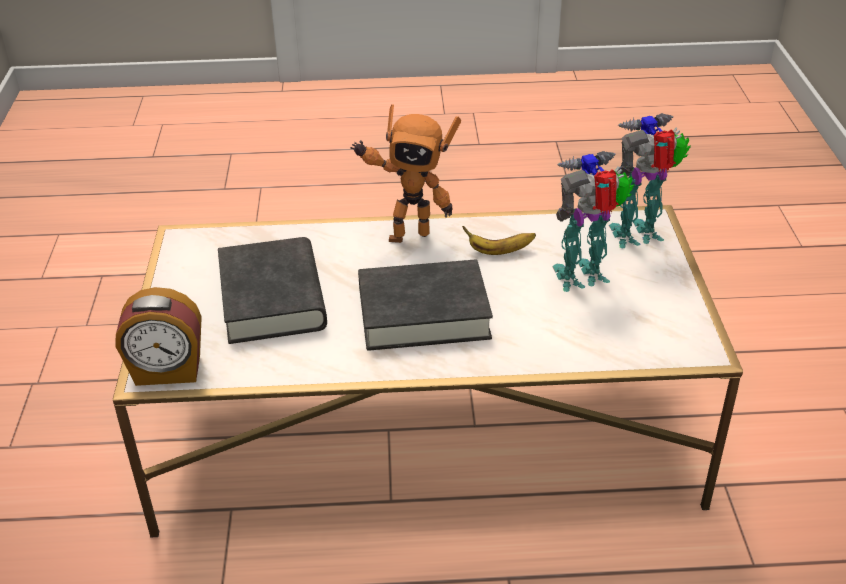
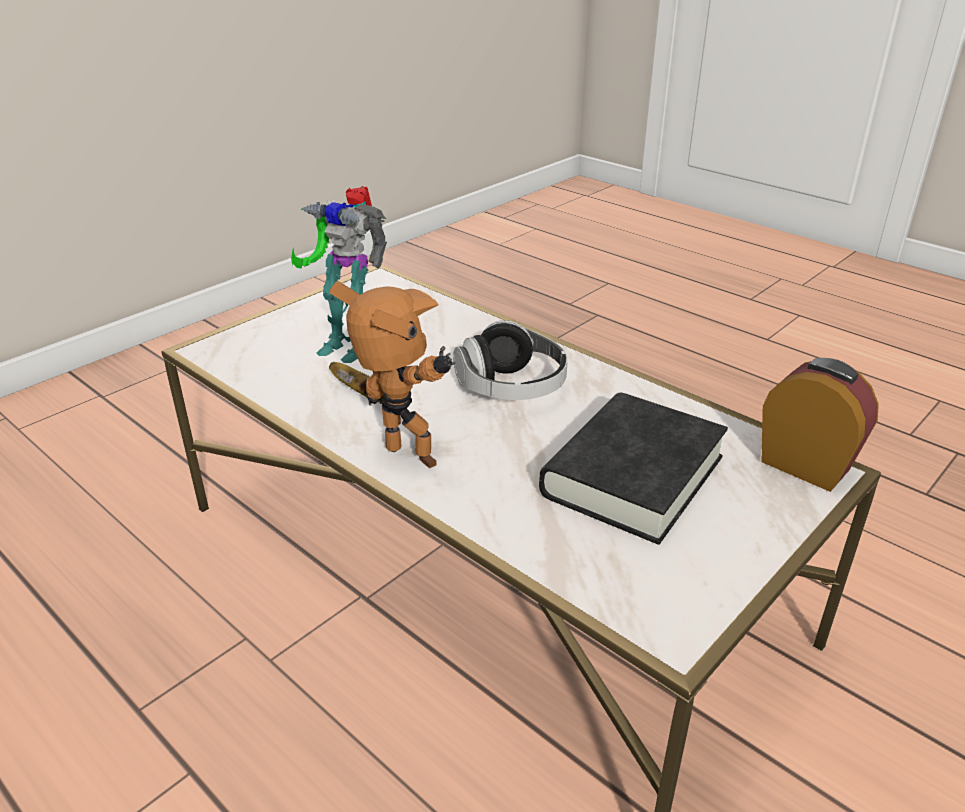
camera: 135 degrees left, 5 degrees down
black book [358,259,493,351] -> headphones [453,320,568,400]
toy robot [609,113,691,248] -> none

